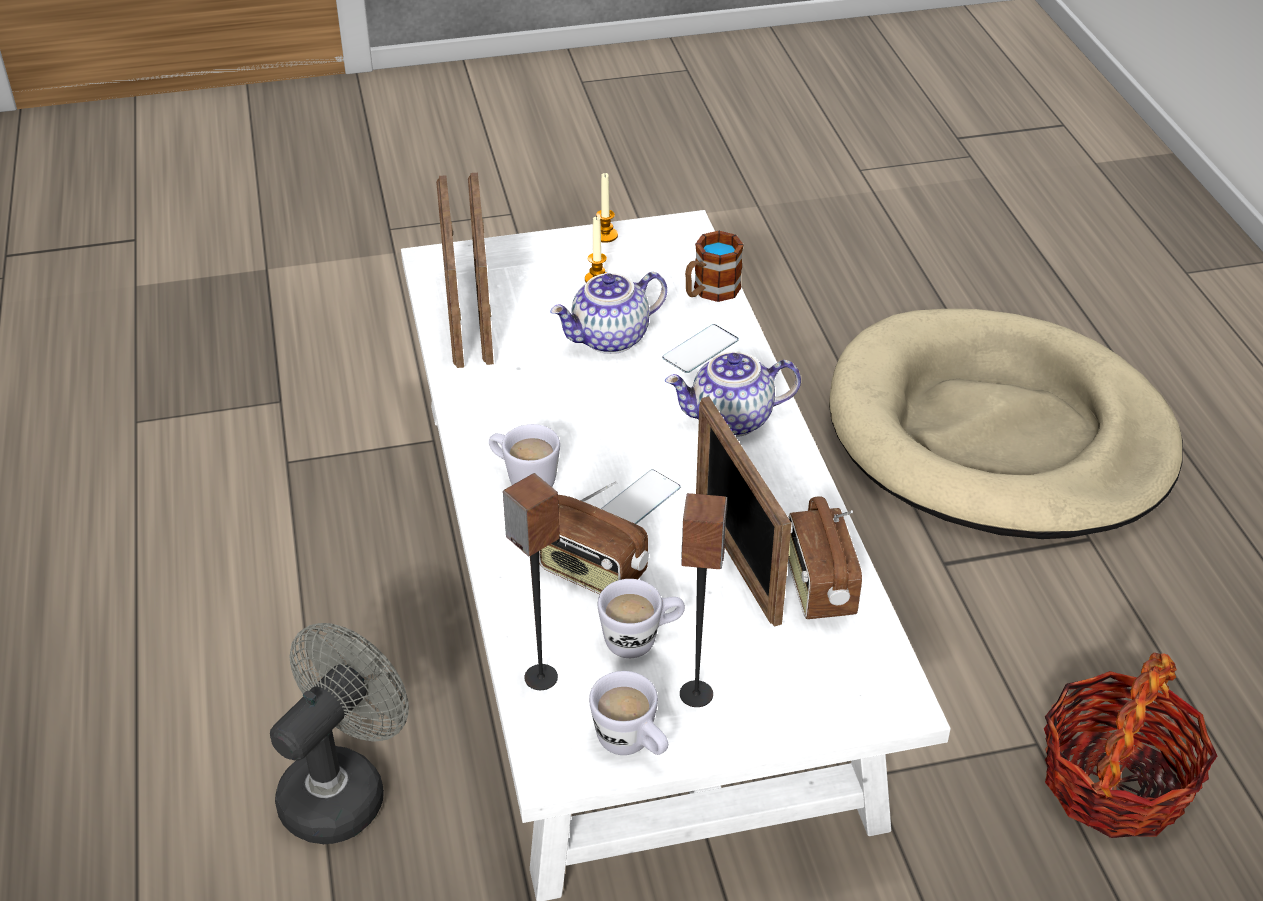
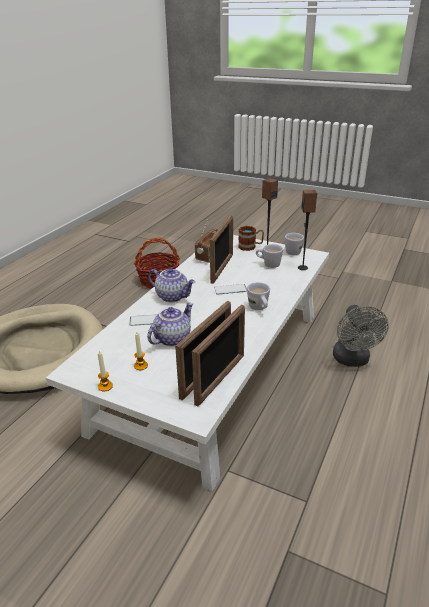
camera: 140 degrees left, 10 degrees down
grey fan [270,623,409,844] -> grey fan turned 75 degrees counterclockwise [333,305,389,367]
radio [539,481,649,594] -> none
teapot [550,272,667,354] -> teapot turned 60 degrees counterclockwise [147,303,193,346]
mug [685,231,744,302] -> mug moved to [238,226,264,251]

